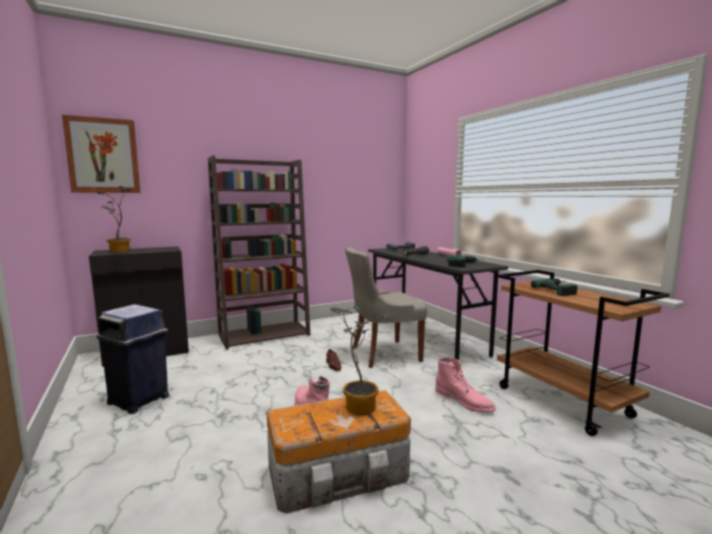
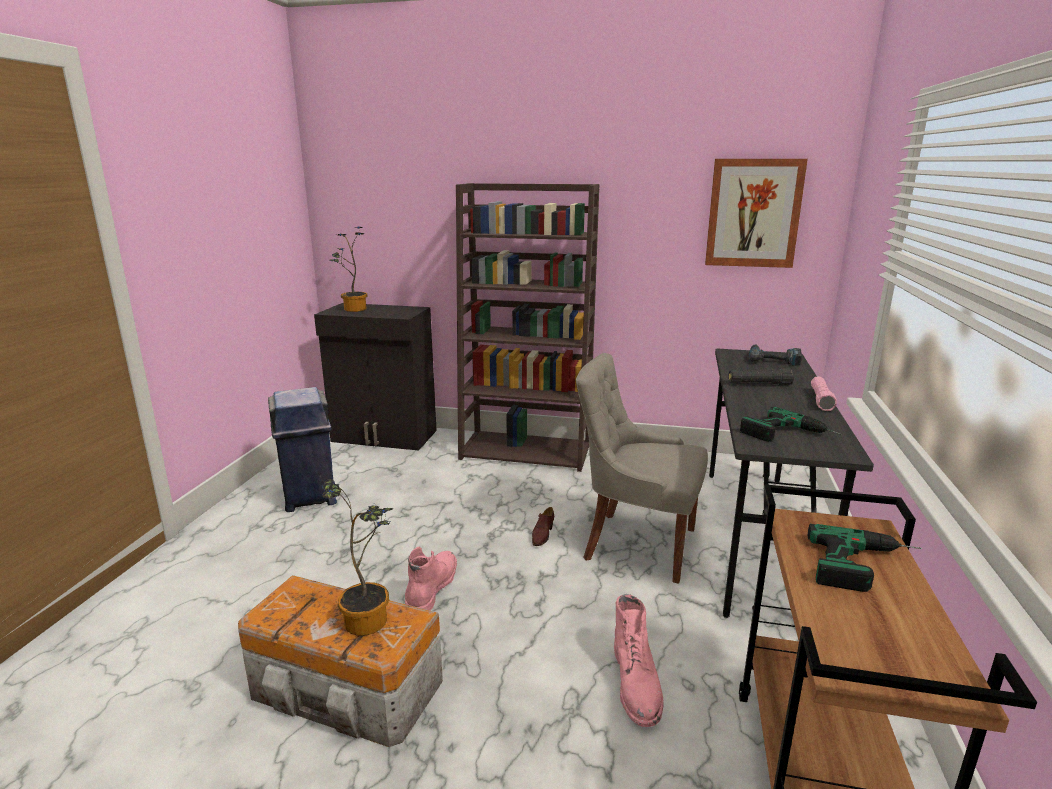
camera: 40 degrees right, 10 degrees up
picture [62,115,140,193] -> picture moved to [705,159,808,268]

